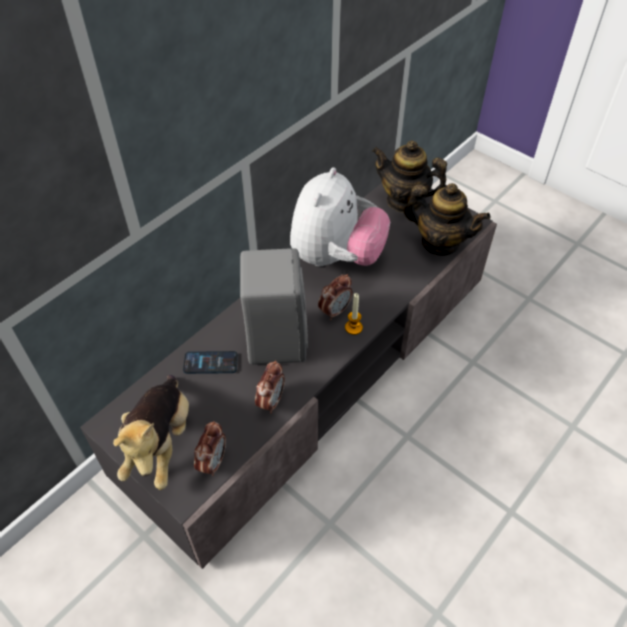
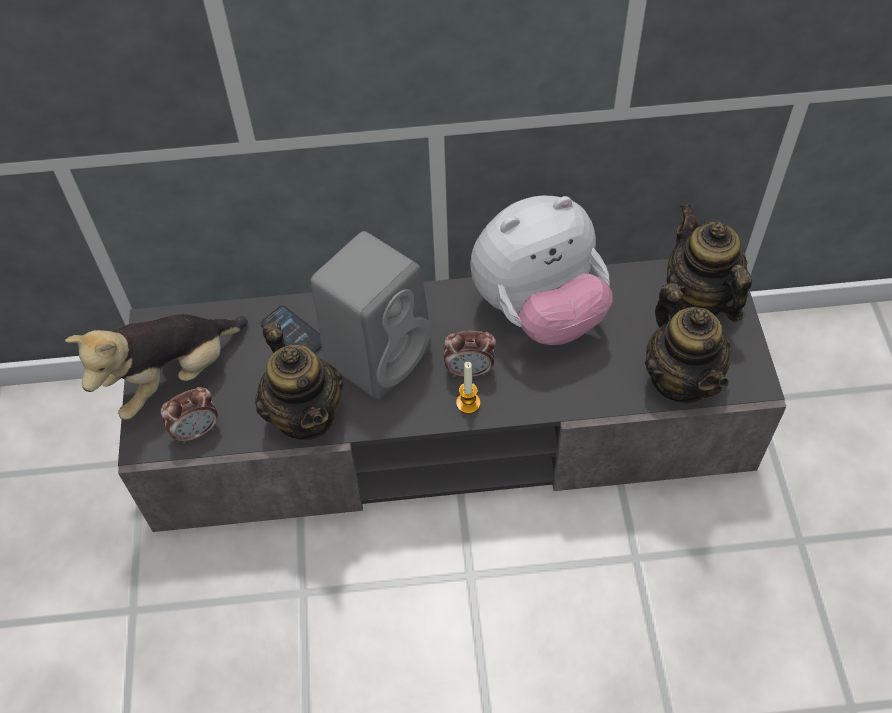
camera: 45 degrees right, 5 degrees up
alarm clock [255,361,285,413] -> teapot [255,322,343,440]

